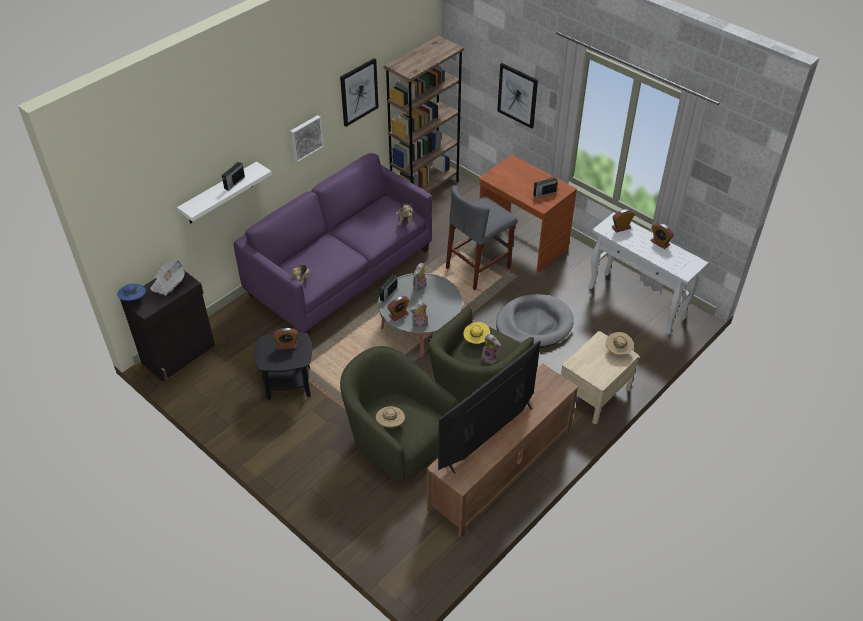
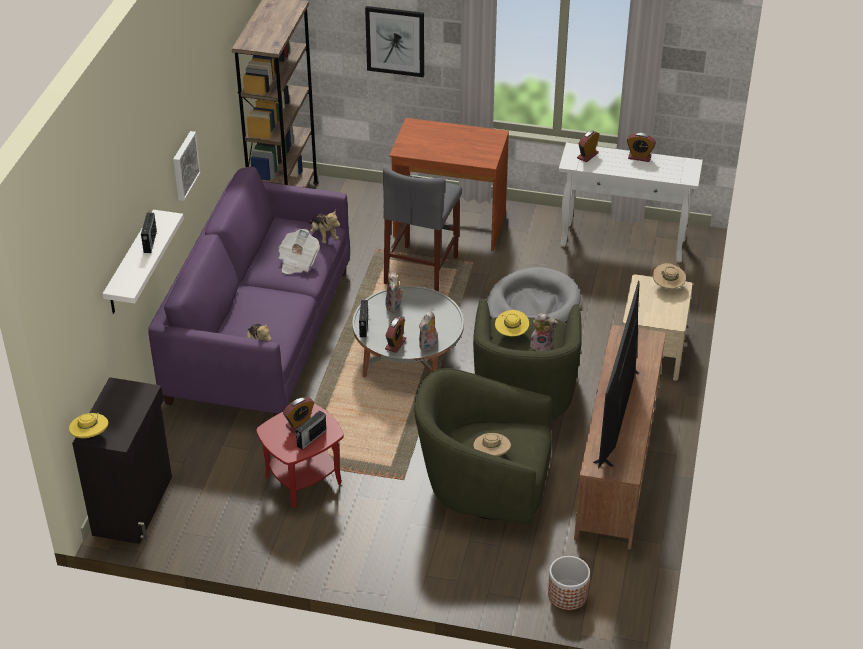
camera: 30 degrees left, 5 degrees down
blue hat [117,284,146,302] -> yellow hat [69,413,108,440]
newspaper [150,260,185,296] -> newspaper moved to [278,229,320,274]
black side table [254,332,312,401] -> red side table [256,403,344,508]
picture [340,58,379,127] -> none
radio [533,176,558,198] -> radio moved to [296,411,326,450]
none -> planter [548,556,590,610]

